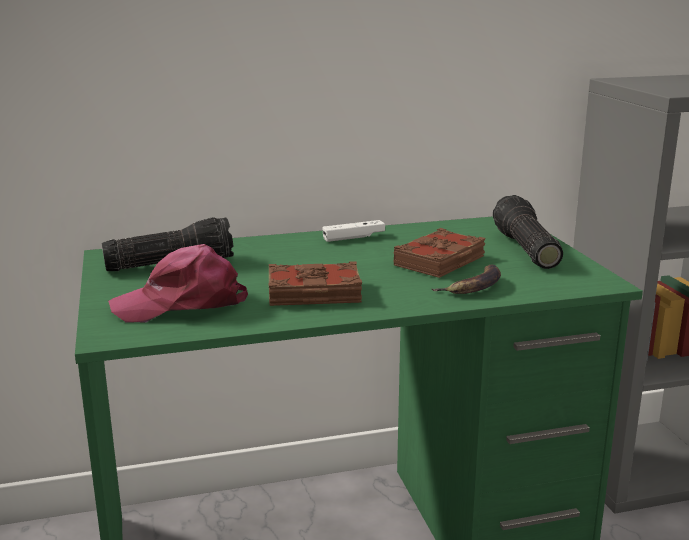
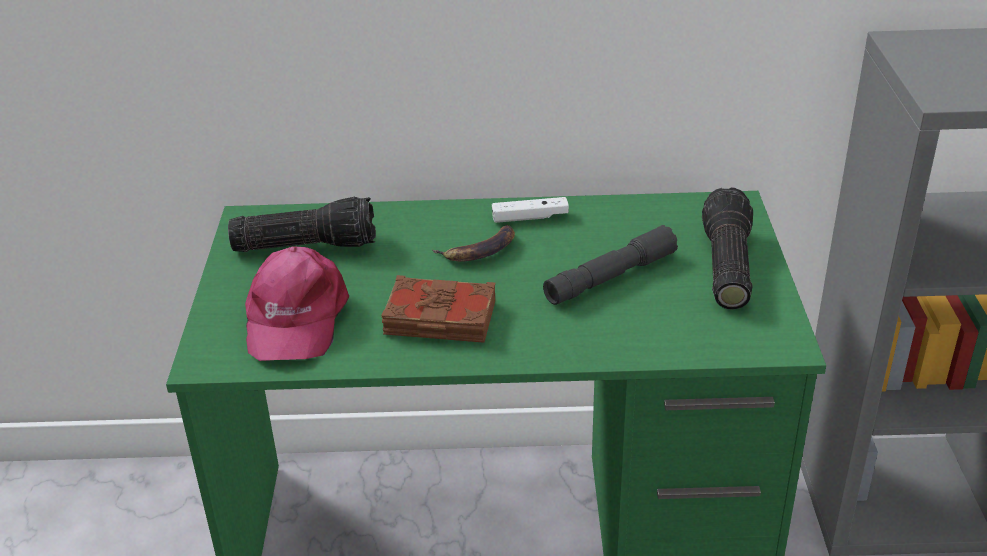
camera: 15 degrees right, 15 degrees up
pink cap [108,244,248,323] -> pink cap turned 90 degrees counterclockwise [245,246,349,361]
brown book [393,228,485,278] -> grey flashlight [543,225,678,305]
banana [432,265,501,294] -> banana moved to [432,225,515,261]

